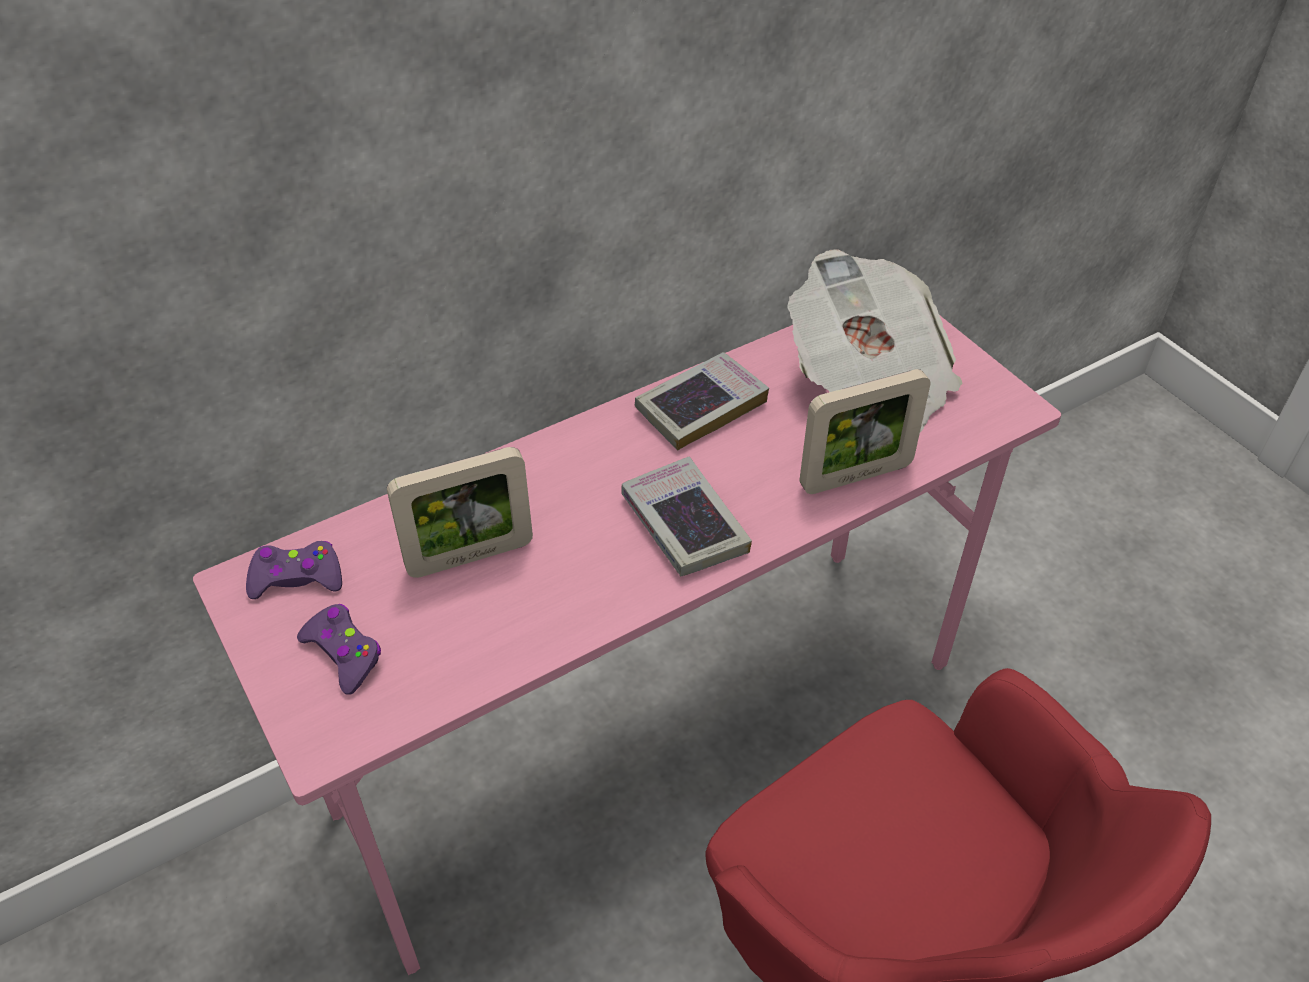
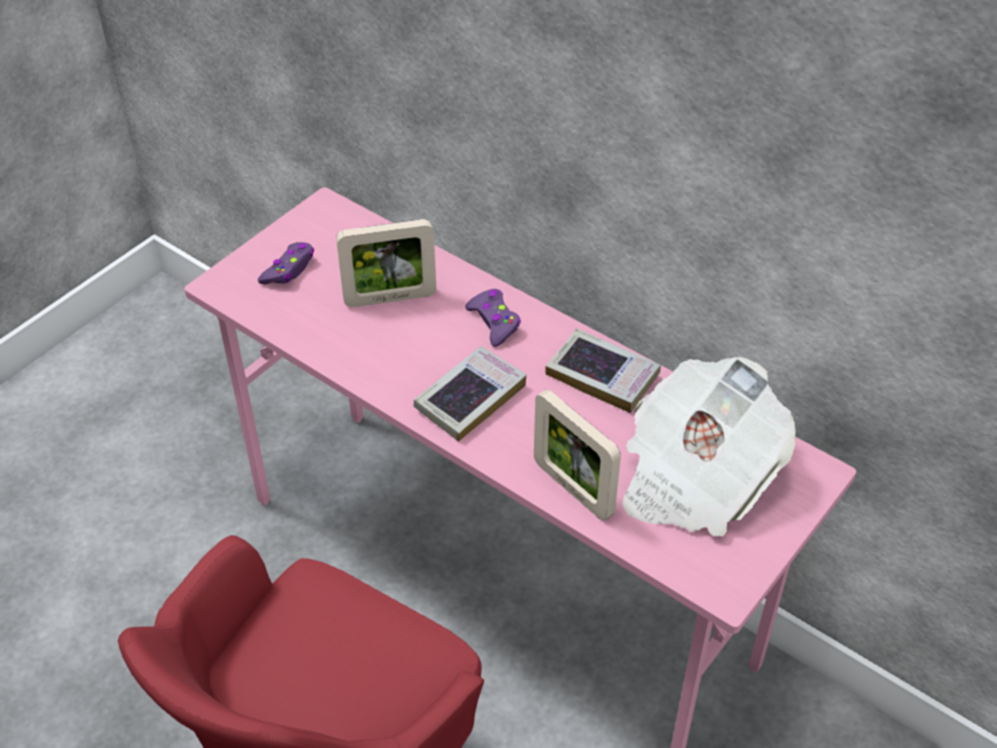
camera: 70 degrees right, 0 degrees up
purple game controller [246,541,342,599] -> purple game controller moved to [465,289,521,347]
picture frame [387,447,533,578] -> picture frame turned 60 degrees counterclockwise [336,219,436,307]

